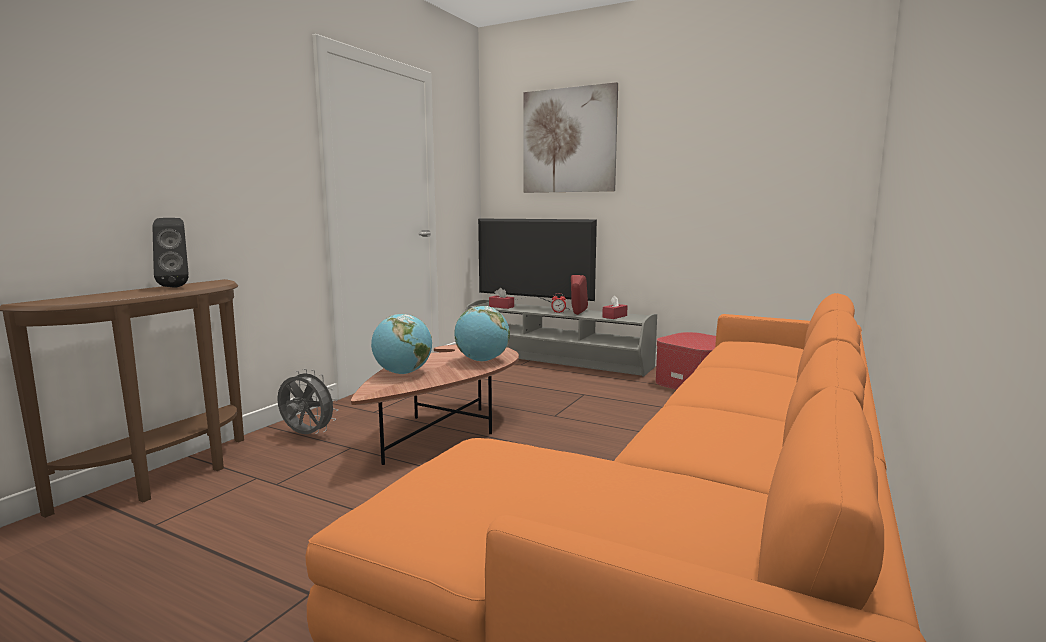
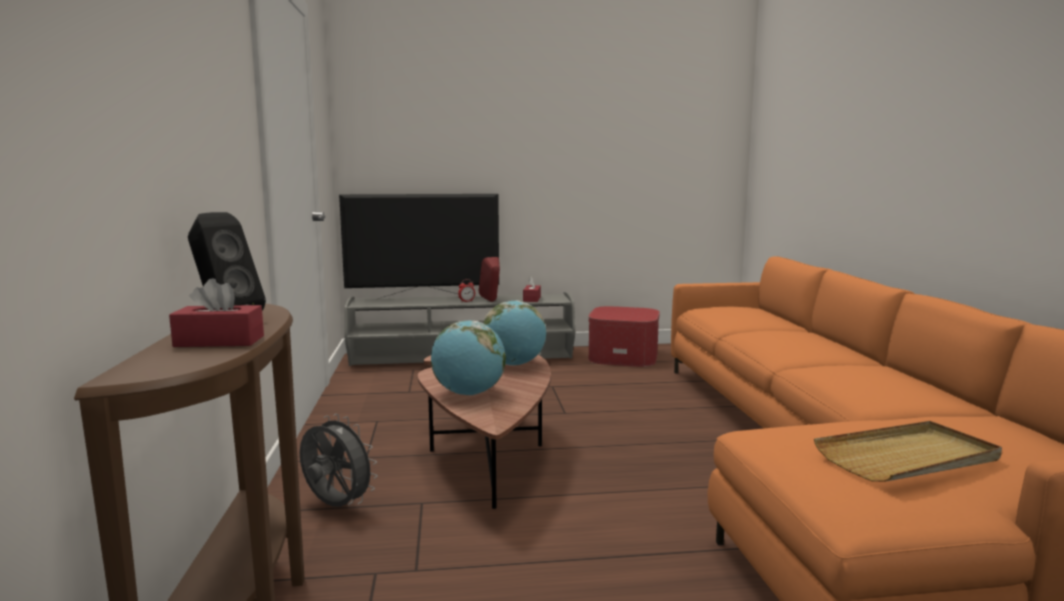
camera: 35 degrees left, 0 degrees up
grey fan [277,369,338,434] -> grey fan turned 45 degrees clockwise [300,414,378,507]
red tissue box [489,288,514,309] -> red tissue box moved to [169,278,264,347]
picture [523,82,618,193] -> none
none -> beige tray [814,421,1002,482]

